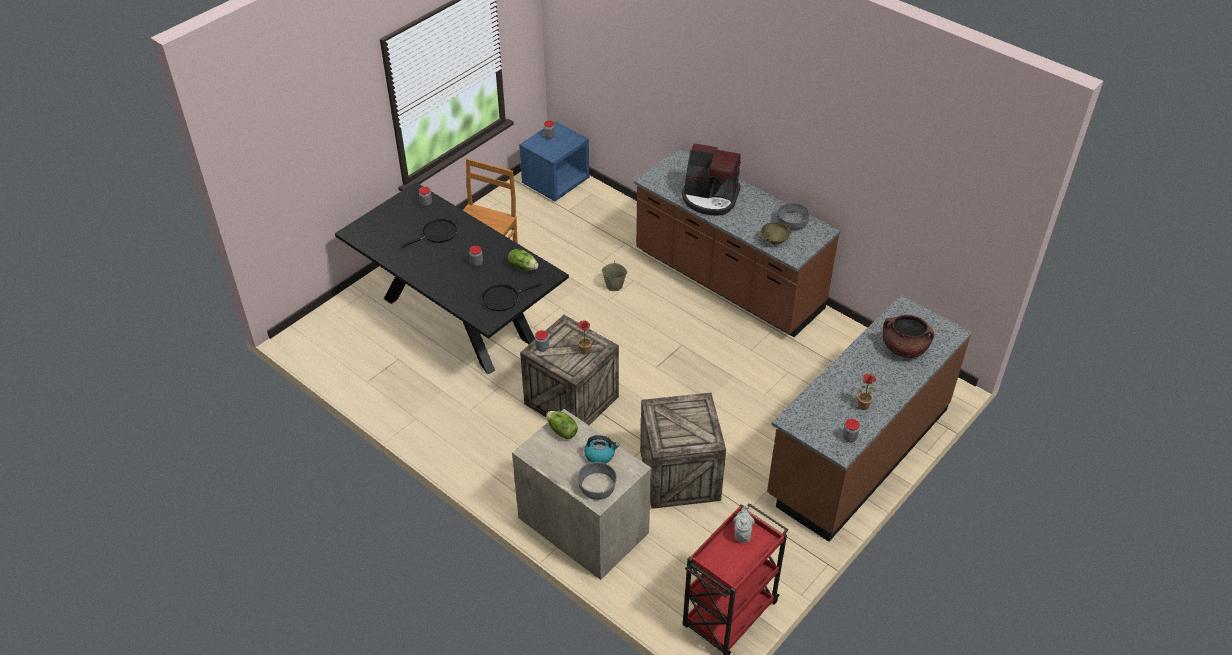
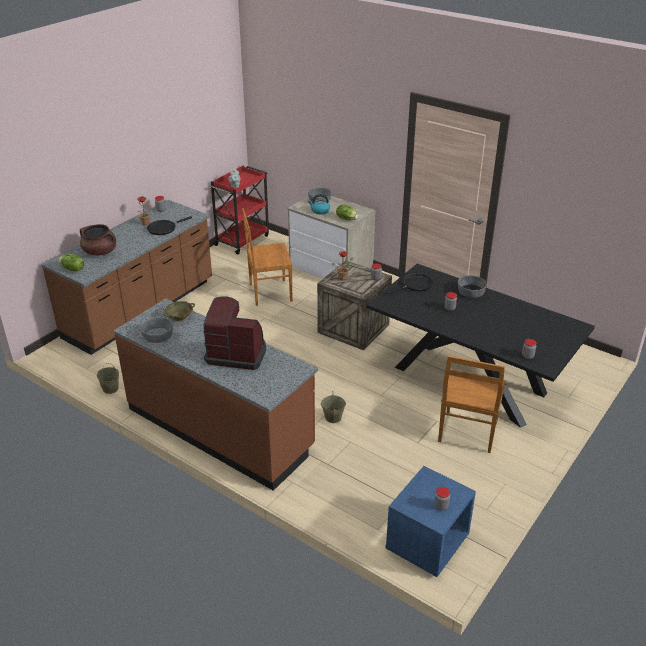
camera: 175 degrees right, 10 degrees down
black frying pan [400,218,457,248] -> black frying pan moved to [147,216,192,235]
lettuce [508,249,539,271] -> lettuce moved to [58,254,84,271]
crate [640,392,726,509] -> brown chair [242,208,293,306]
none -> beige bucket [97,363,119,394]
none -> grey bowl [458,275,486,298]

